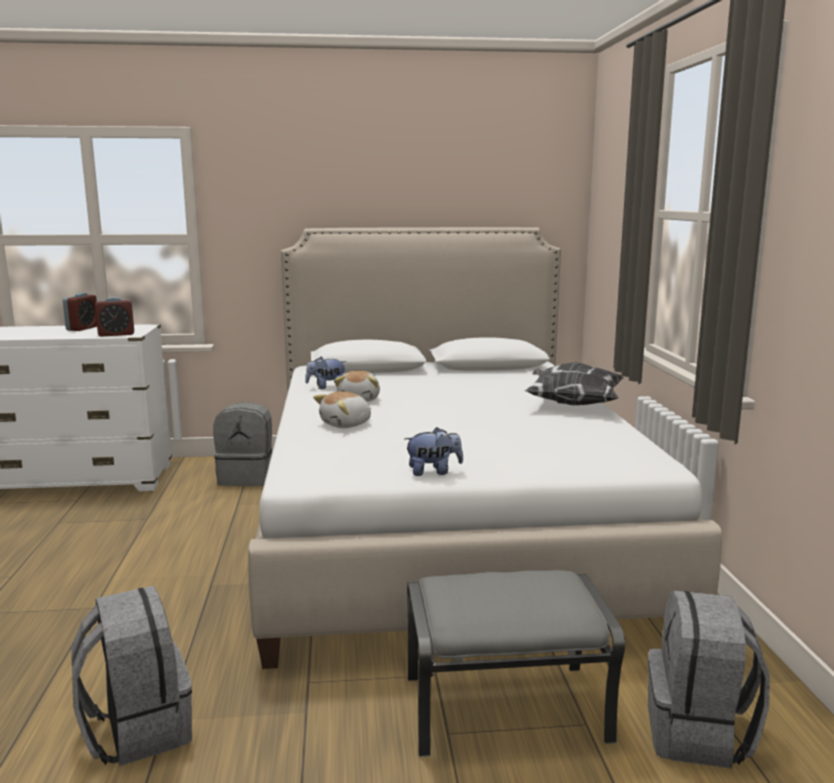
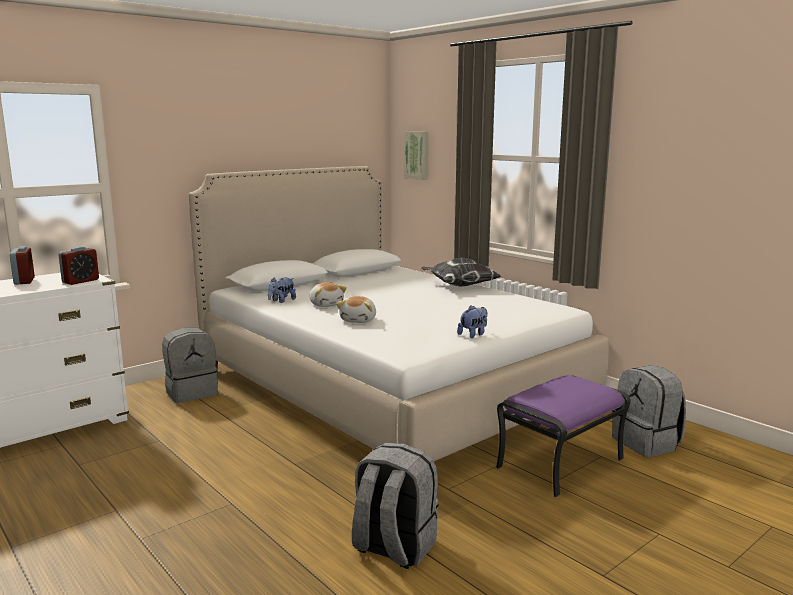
camera: 35 degrees left, 0 degrees up
grey ottoman [407,570,625,757] -> purple ottoman [496,375,631,497]
none -> picture [404,132,429,180]

